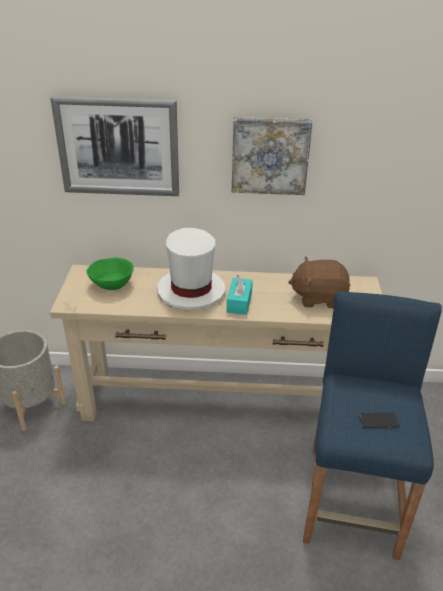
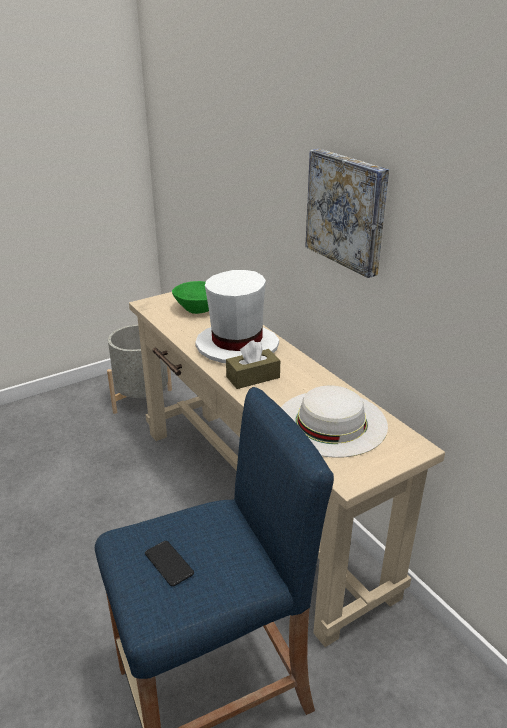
camera: 55 degrees right, 5 degrees down
picture [50,96,179,196] -> none
turquoise tissue box [227,275,253,315] -> brown tissue box [226,340,280,389]
brown plush toy [289,257,350,308] -> white hat [281,385,388,458]

